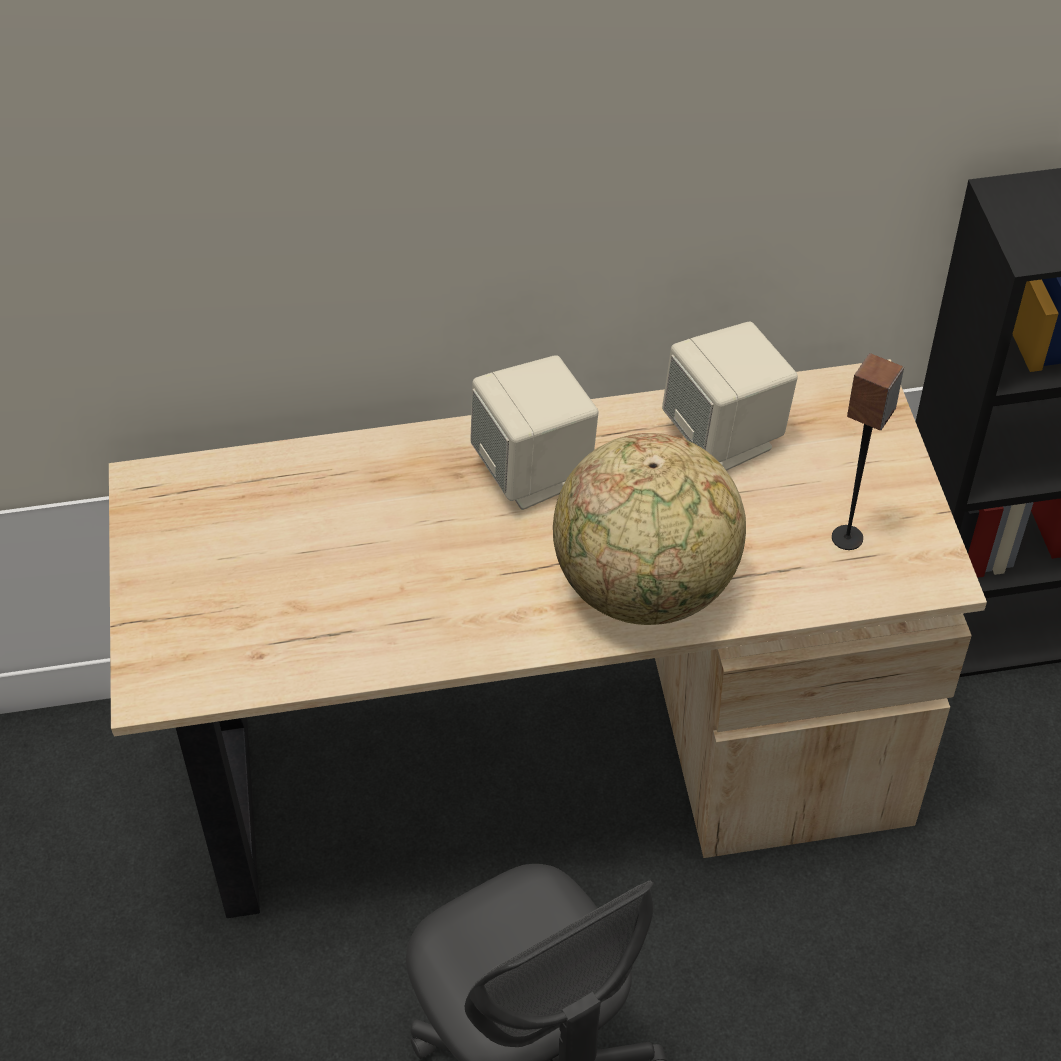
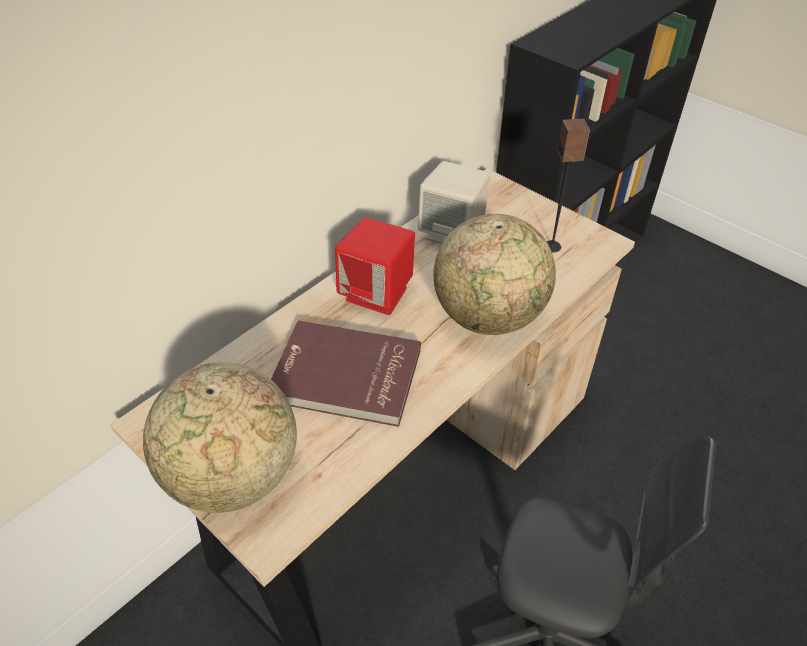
camera: 40 degrees left, 5 degrees down
beige speaker [470,355,599,510] -> red speaker [335,217,415,315]
none -> globe [143,362,297,513]
none -> red book [271,321,421,427]

